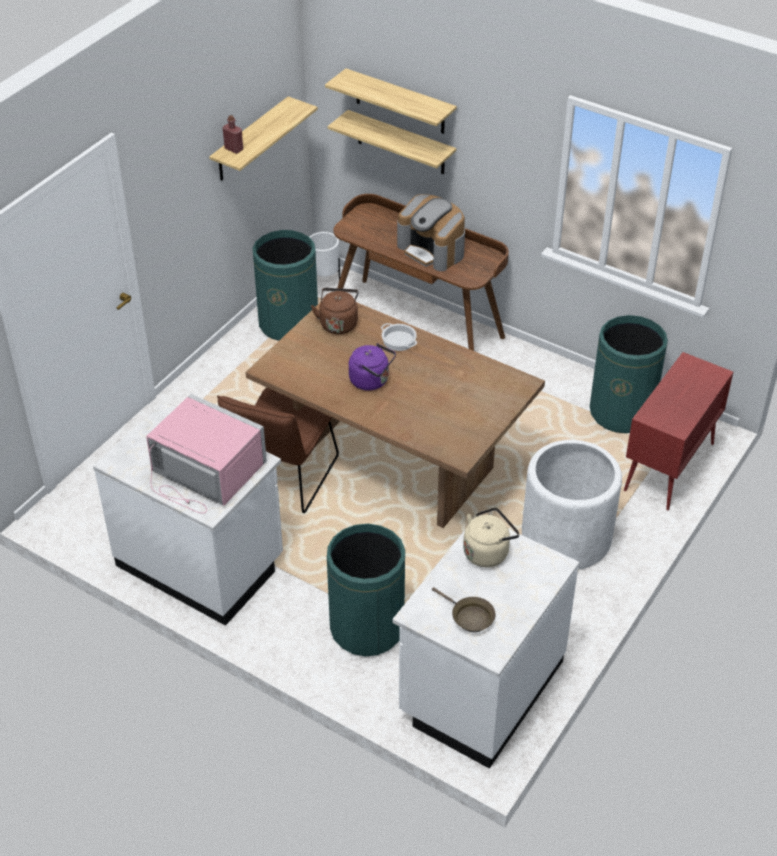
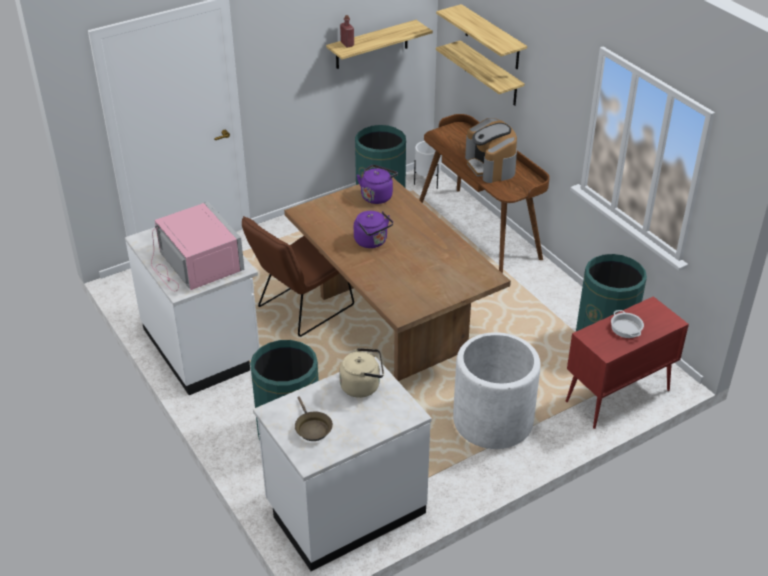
camera: 25 degrees right, 5 degrees down
brown kettle [311,288,359,334] -> purple kettle [357,165,398,204]
cooking pot [381,323,417,351] -> cooking pot moved to [611,310,644,338]

